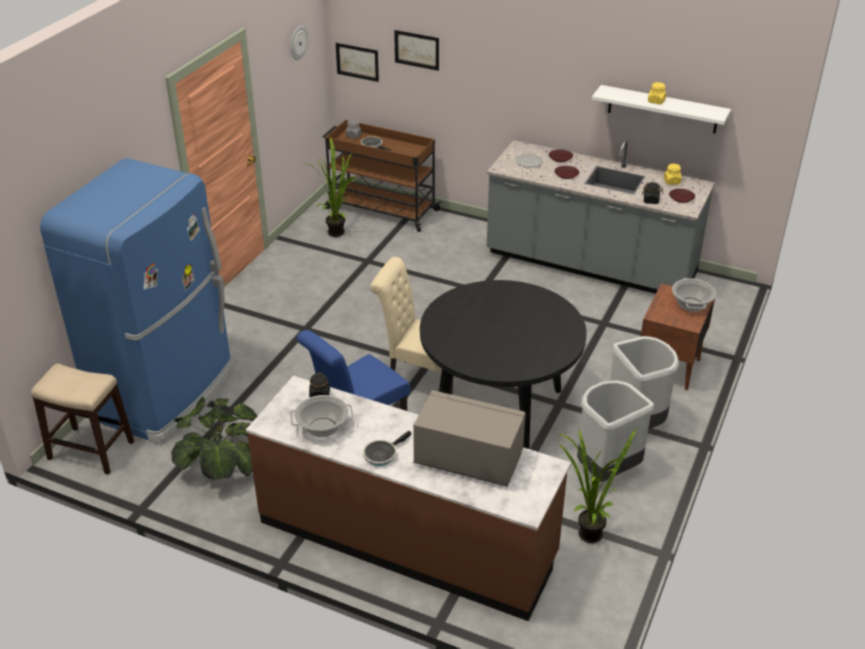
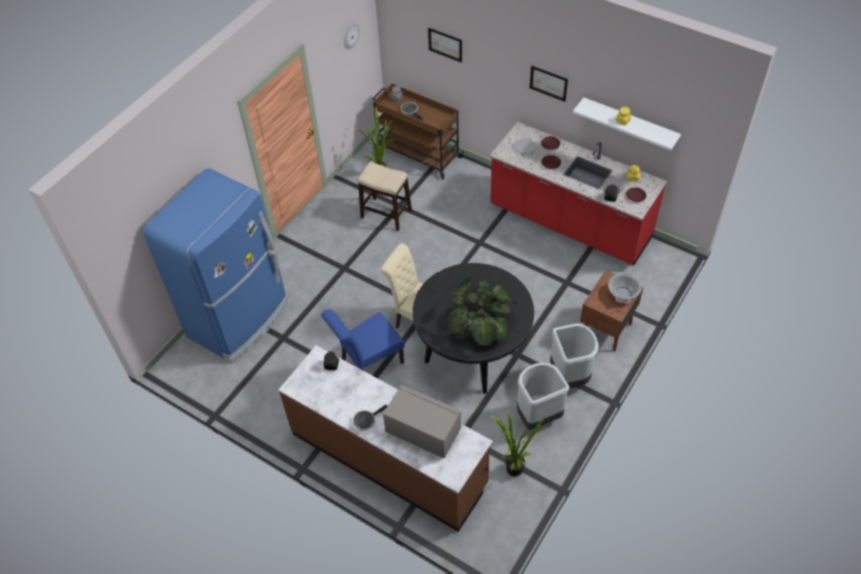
camera: 10 degrees right, 15 degrees up
stool [31,363,134,475] -> stool moved to [358,161,412,231]
potted plant [171,396,257,480] -> potted plant moved to [447,277,517,345]
cooking pot [290,395,353,438] -> none
picture [336,43,379,82] -> picture moved to [530,66,568,102]
grey counter [487,140,715,294] -> red counter [490,122,667,265]

